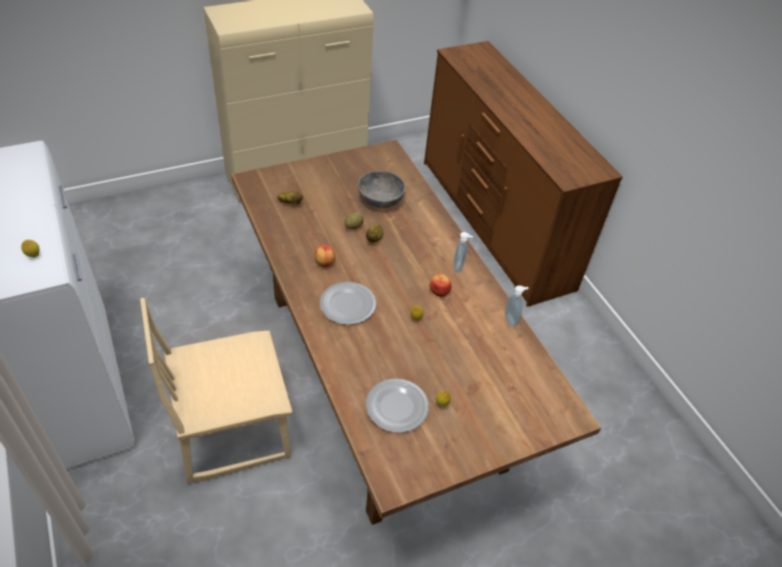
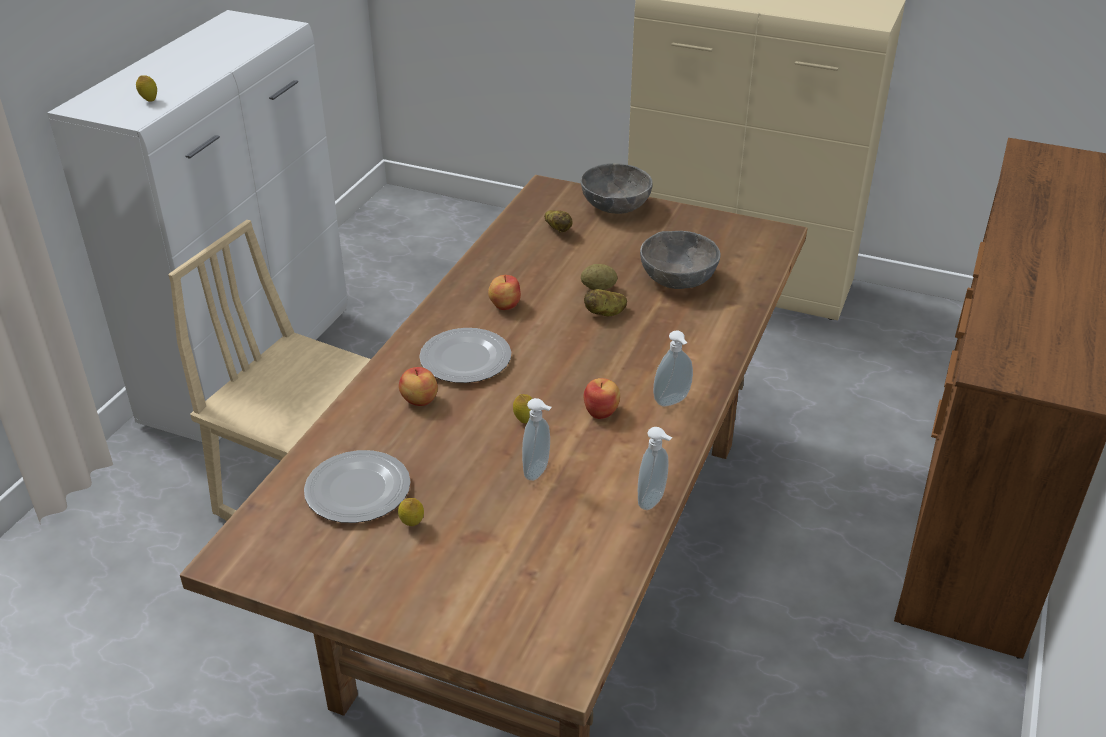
camera: 50 degrees right, 10 degrees down
none -> apple [399,367,438,406]
none -> soap dispenser [522,398,552,481]
none -> grey bowl [581,163,653,214]

